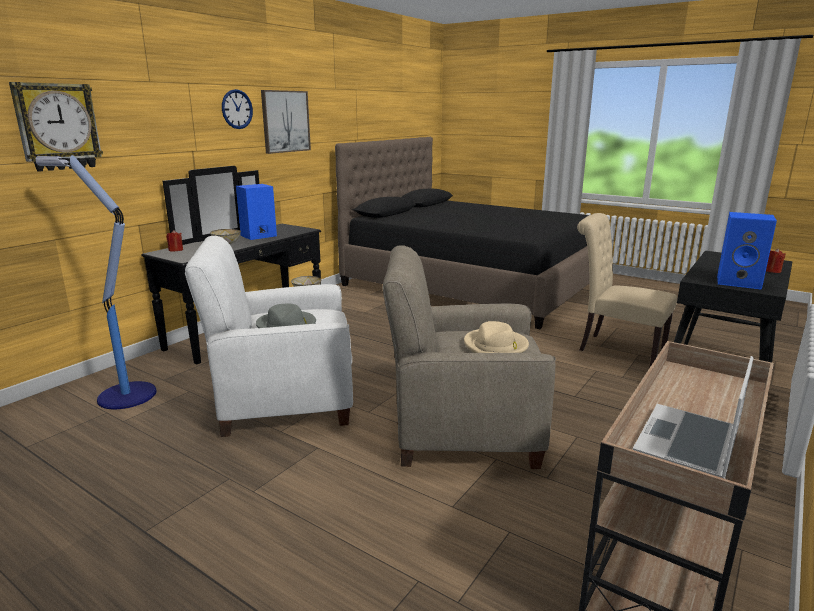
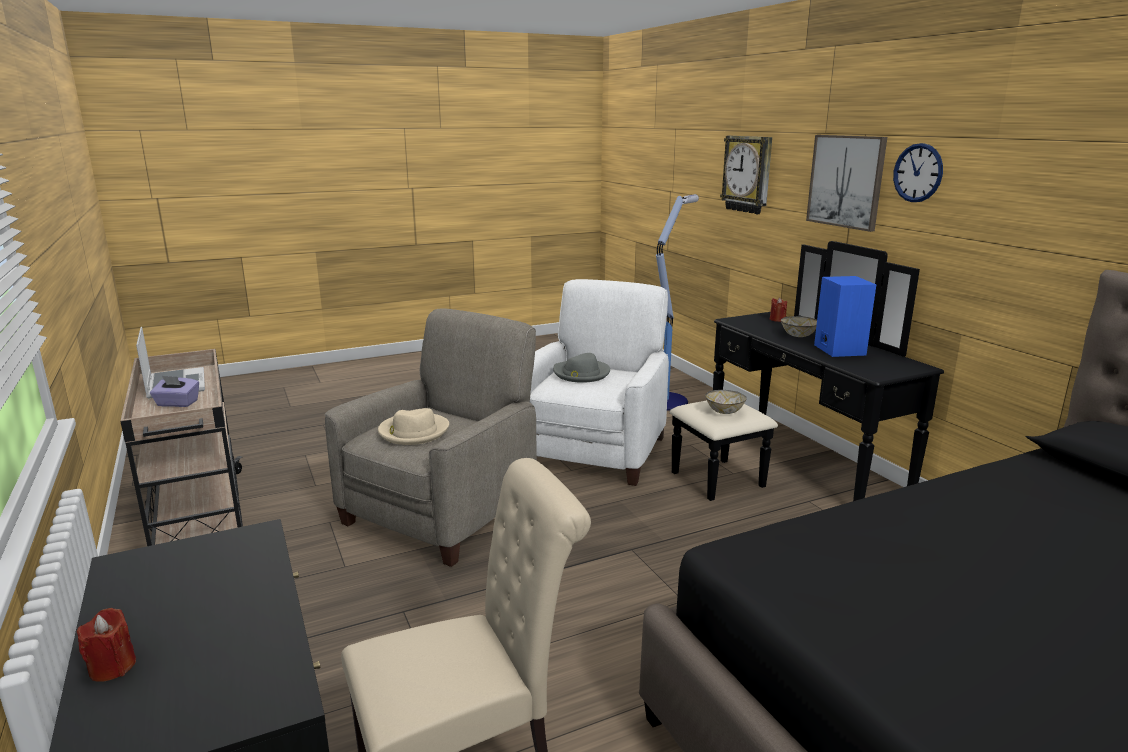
camera: 120 degrees right, 0 degrees up
picture [261,90,311,154] -> picture moved to [806,135,887,232]
blue speaker [717,212,777,290] -> none
none -> purple tissue box [150,376,199,407]

